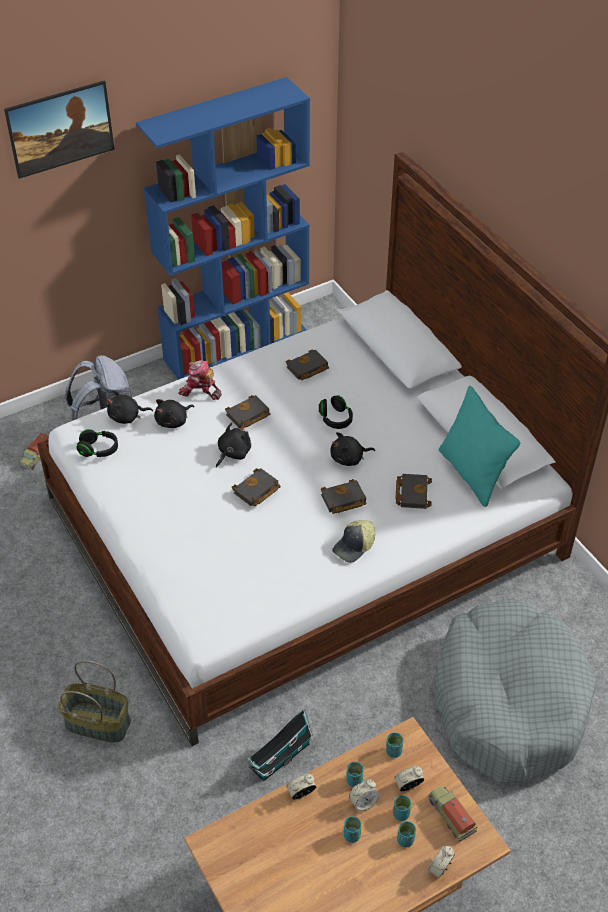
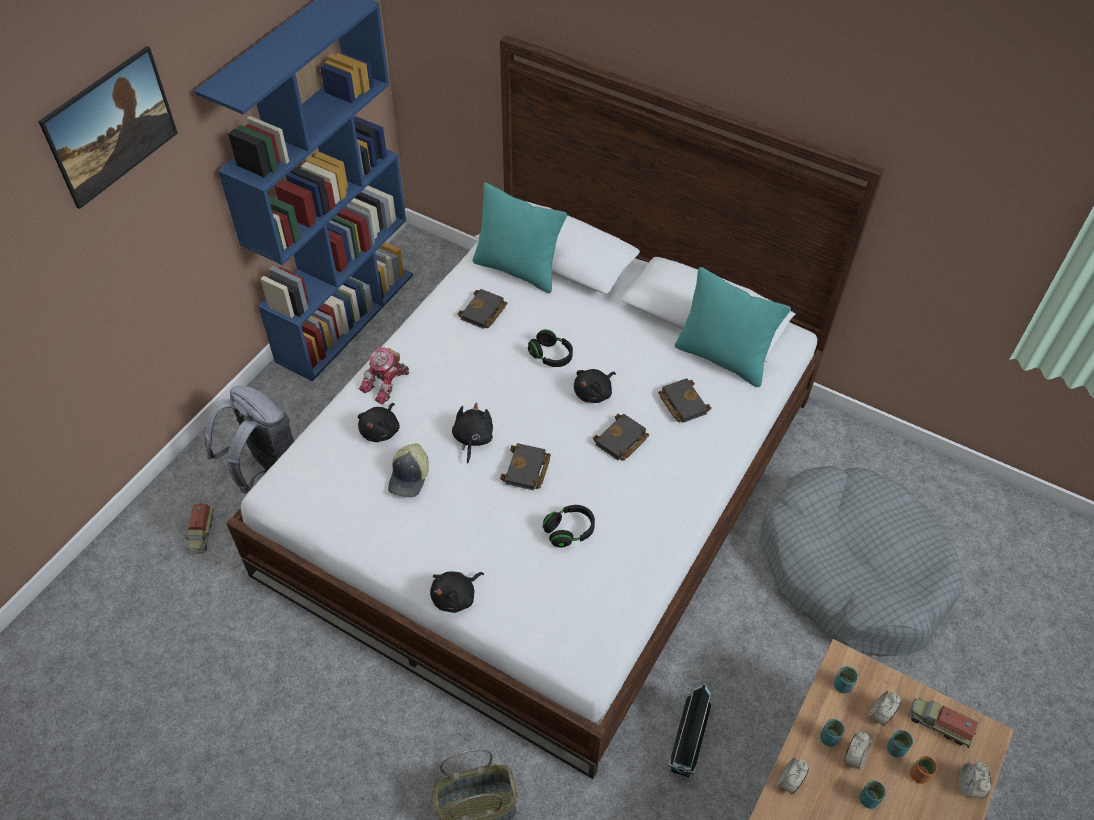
camera: 30 degrees left, 5 degrees up
black headphones [76,429,118,457] -> black headphones moved to [543,505,595,548]
black plush toy [107,390,153,424] -> black plush toy moved to [430,572,484,613]
toy robot [178,360,222,400] -> toy robot turned 45 degrees counterclockwise [359,347,409,405]
black book [225,395,271,428] -> none
cap [332,520,375,563] -> cap moved to [388,444,429,498]
turquoise cup [397,821,416,847] -> orange cup [910,756,937,784]
none -> turquoise pillow [473,183,567,293]

